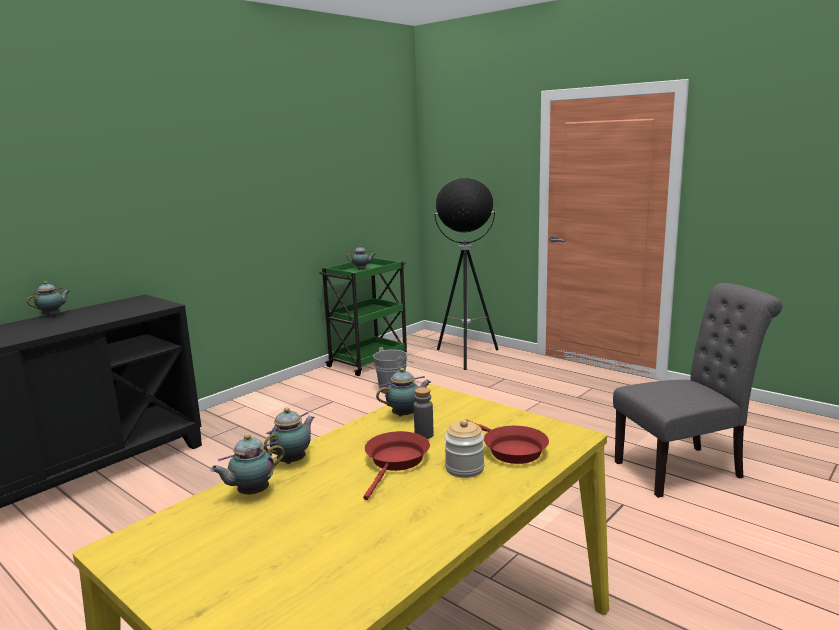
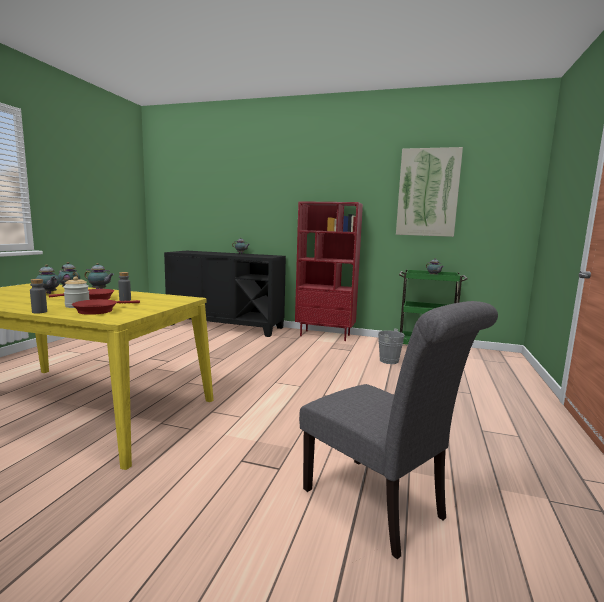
camera: 65 degrees right, 5 degrees down
teapot [376,368,431,417] -> teapot moved to [36,264,60,294]
floor lamp [434,178,498,370] -> none
none -> grey bottle [30,279,47,314]
none -> red bookcase [295,201,363,341]
none -> picture [396,147,463,237]

